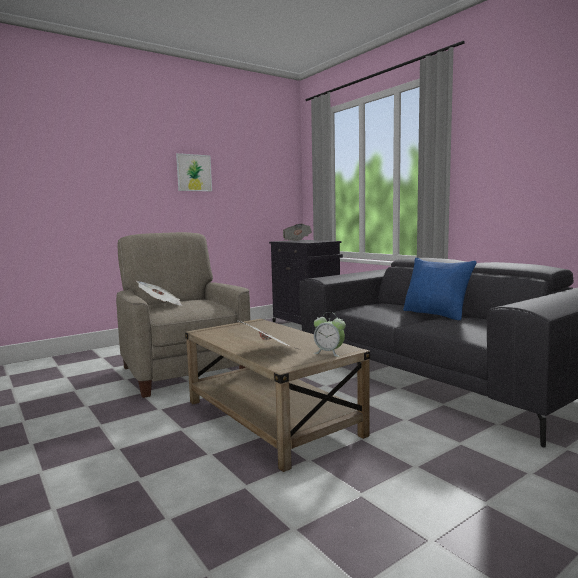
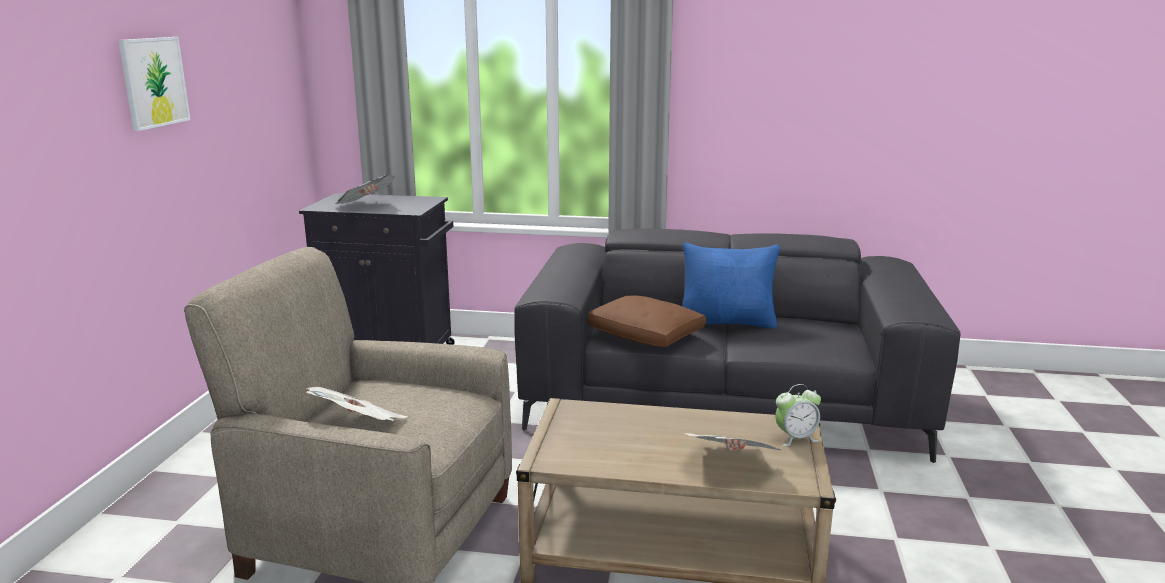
camera: 45 degrees left, 10 degrees up
none -> brown pillow [588,295,706,347]

